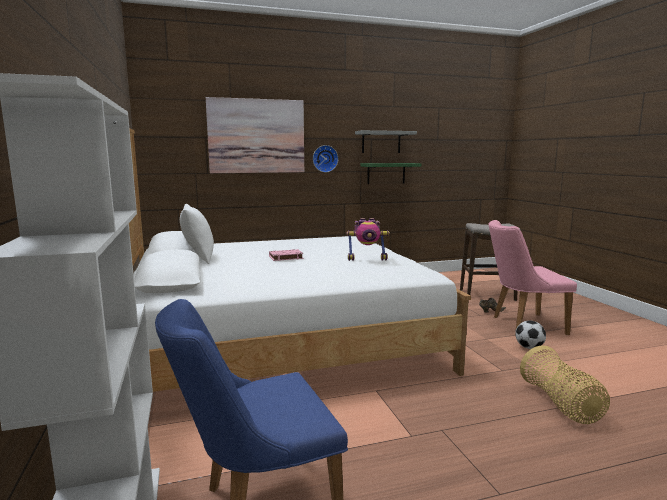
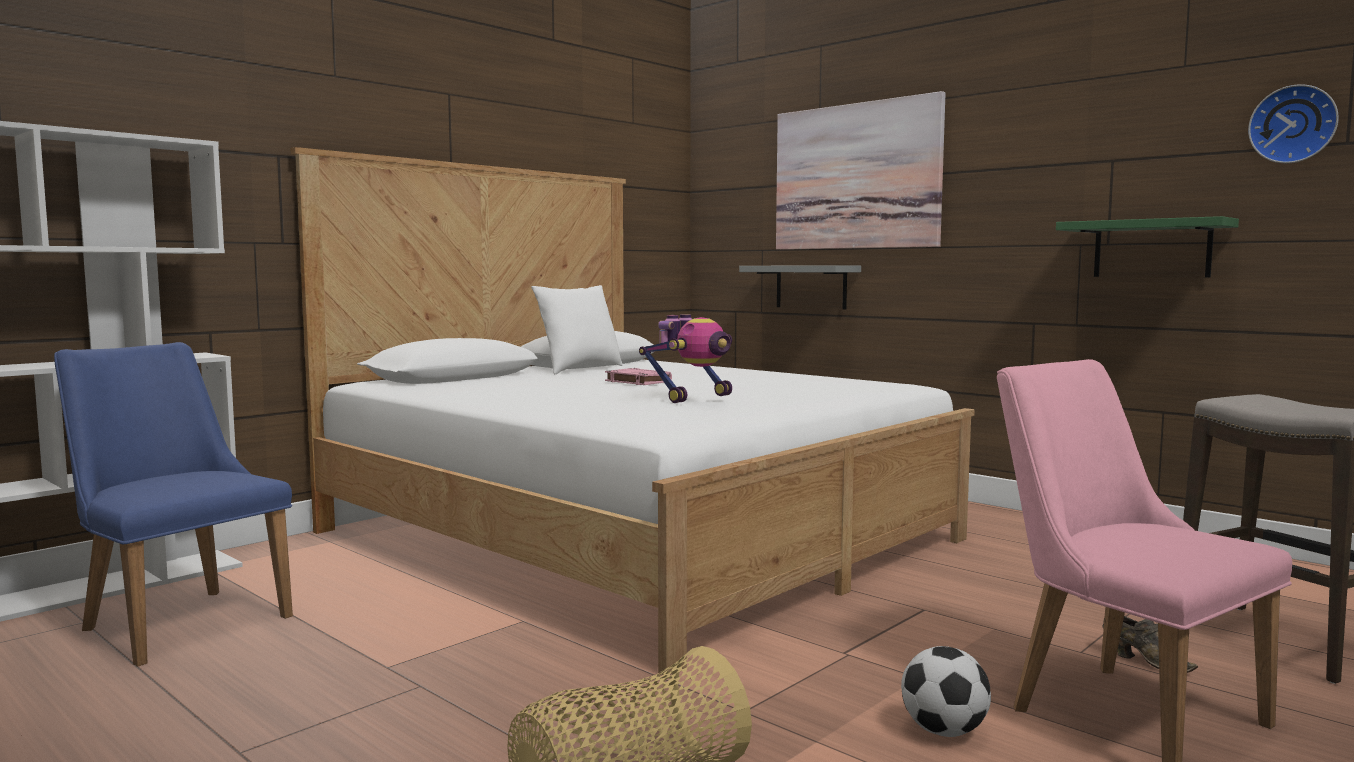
camera: 60 degrees right, 5 degrees down
wall clock [313,145,338,172] -> wall clock moved to [1248,84,1339,163]
toy robot [347,218,390,261] -> toy robot turned 105 degrees counterclockwise [639,314,732,403]
grey shelf [355,130,417,153] -> grey shelf moved to [739,265,861,310]

